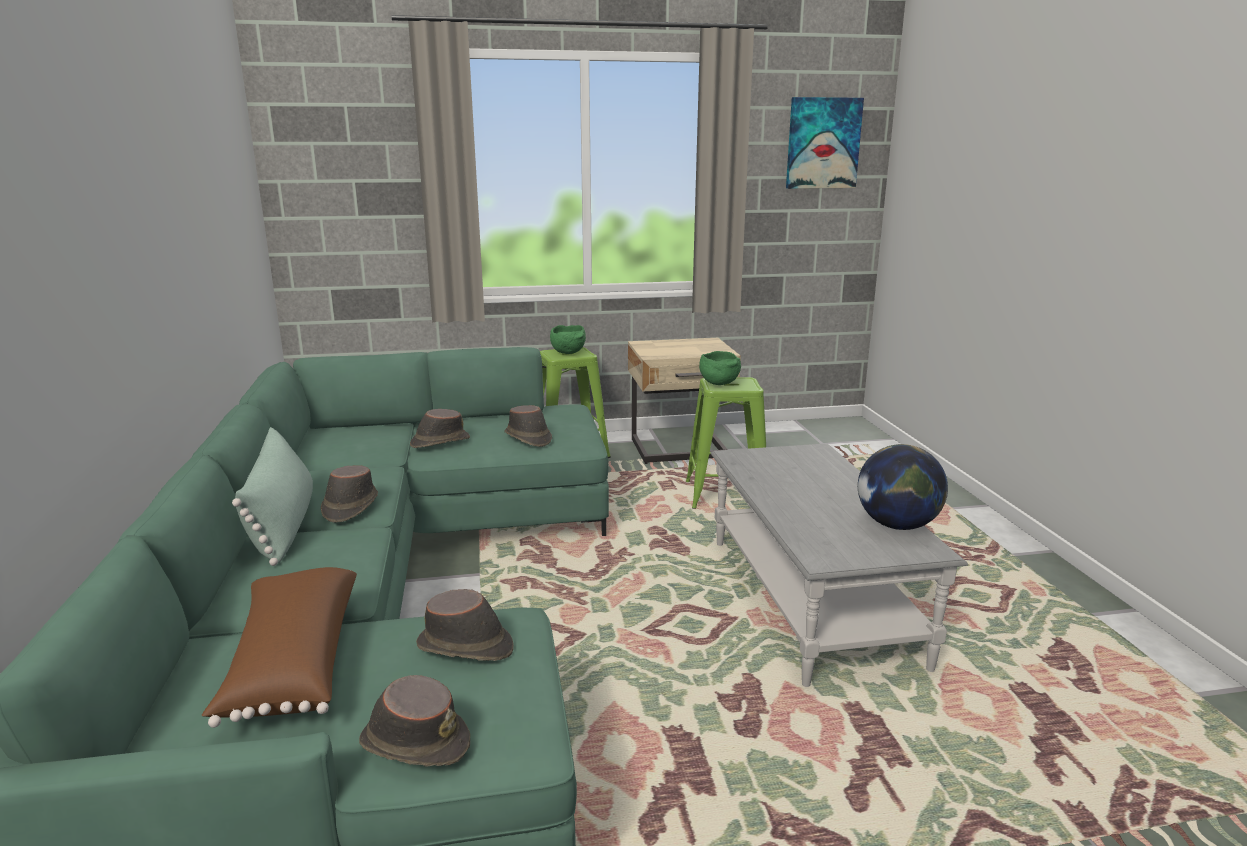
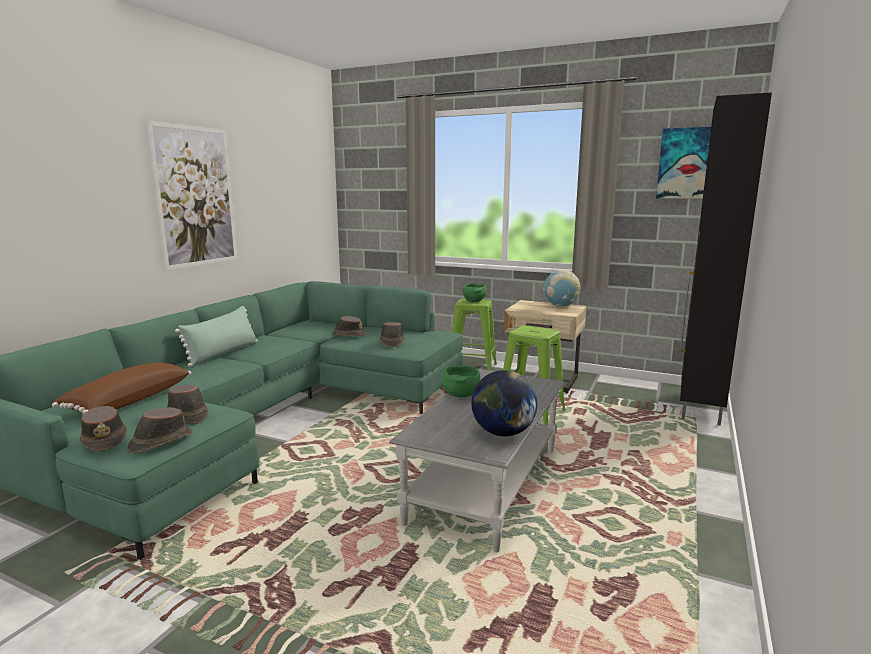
camera: 35 degrees right, 5 degrees down
brown hat [321,465,378,523] -> brown hat moved to [127,407,192,454]
green bowl [699,351,741,385] -> green bowl moved to [442,366,480,397]
none -> picture [146,120,238,270]
none -> globe [543,269,580,306]
none -> black cabinet [680,93,772,426]

